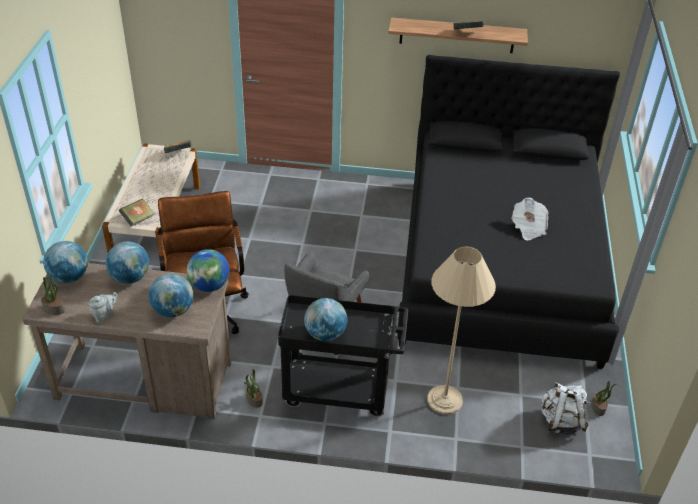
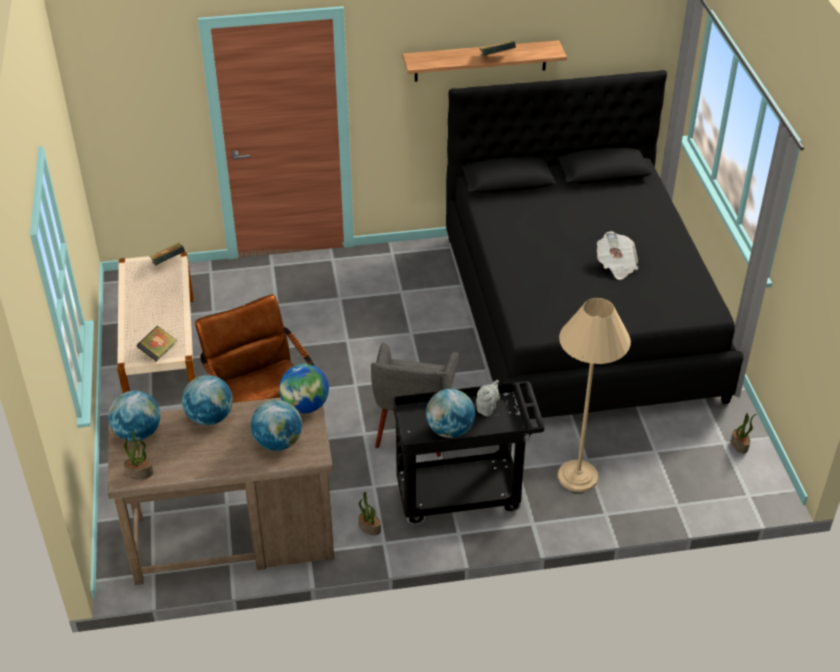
camera: 15 degrees left, 0 degrees up
grey teapot [89,292,117,323] -> grey teapot moved to [476,380,500,416]
white backpack [542,382,588,434] -> none

